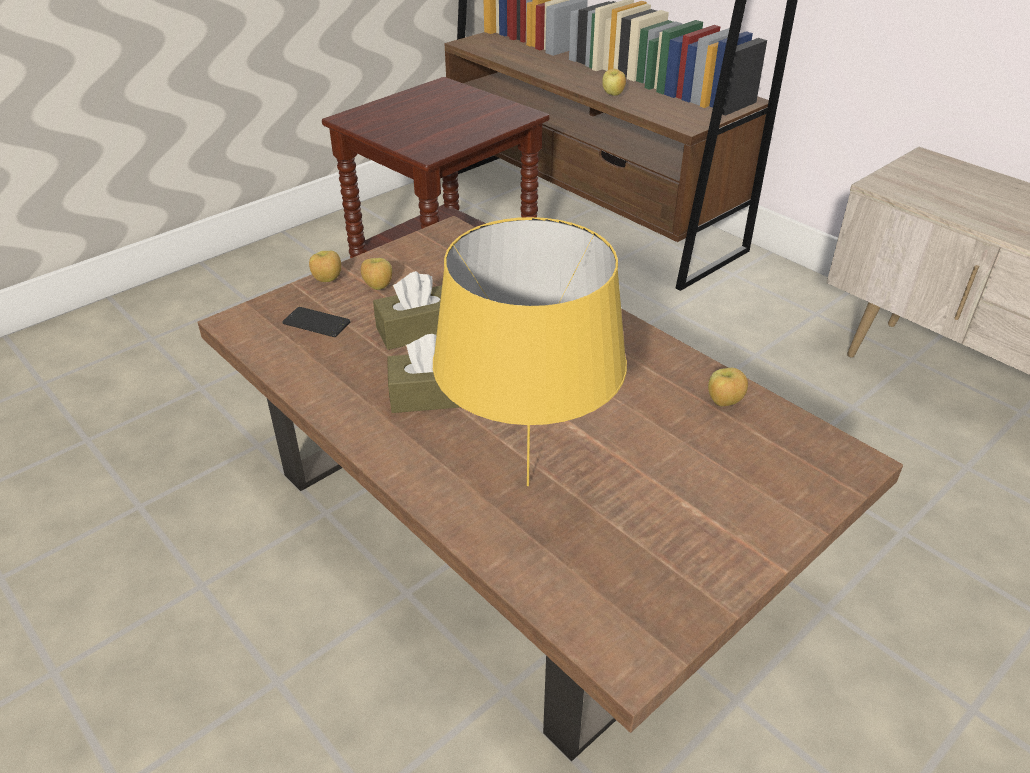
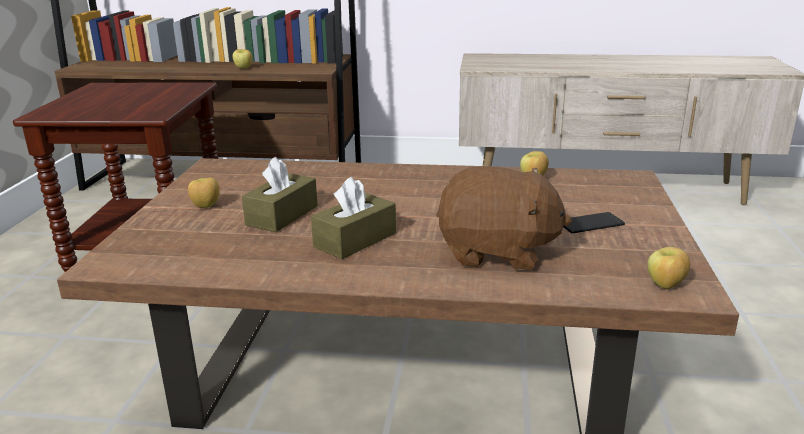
camera: 40 degrees left, 15 degrees down
phone [282,307,350,337] -> phone moved to [563,212,625,233]
apple [309,251,341,282] -> apple moved to [648,247,690,289]
yellow table lamp [433,217,627,486] -> brown plush toy [436,166,572,270]

